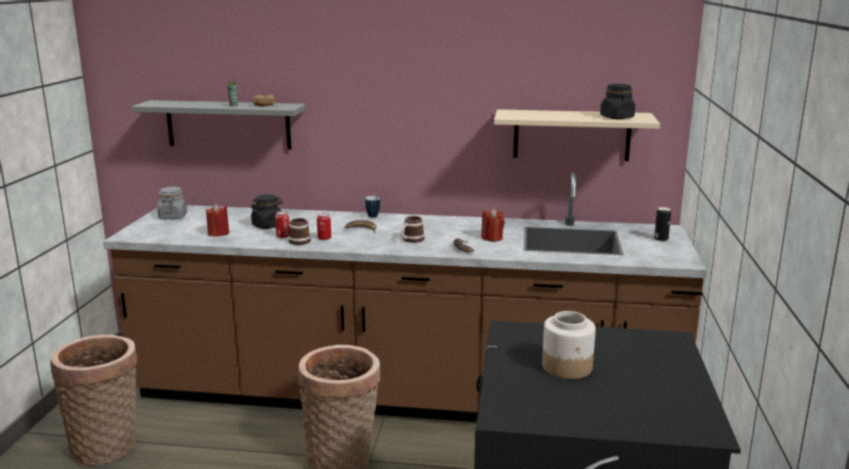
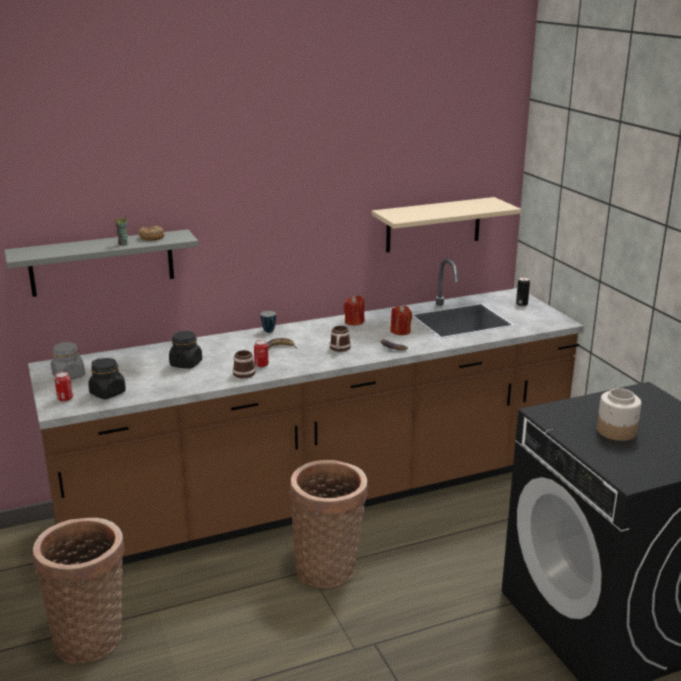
camera: 30 degrees left, 5 degrees up
red candle [206,204,229,236] -> red candle moved to [343,295,365,326]
can [275,211,290,238] -> can moved to [55,372,73,402]
black jar [600,84,635,119] -> black jar moved to [88,358,126,399]

